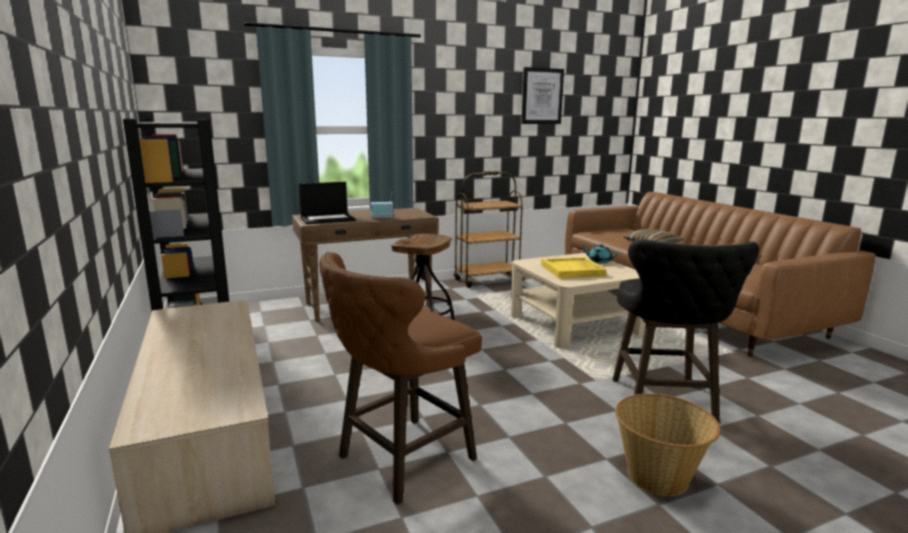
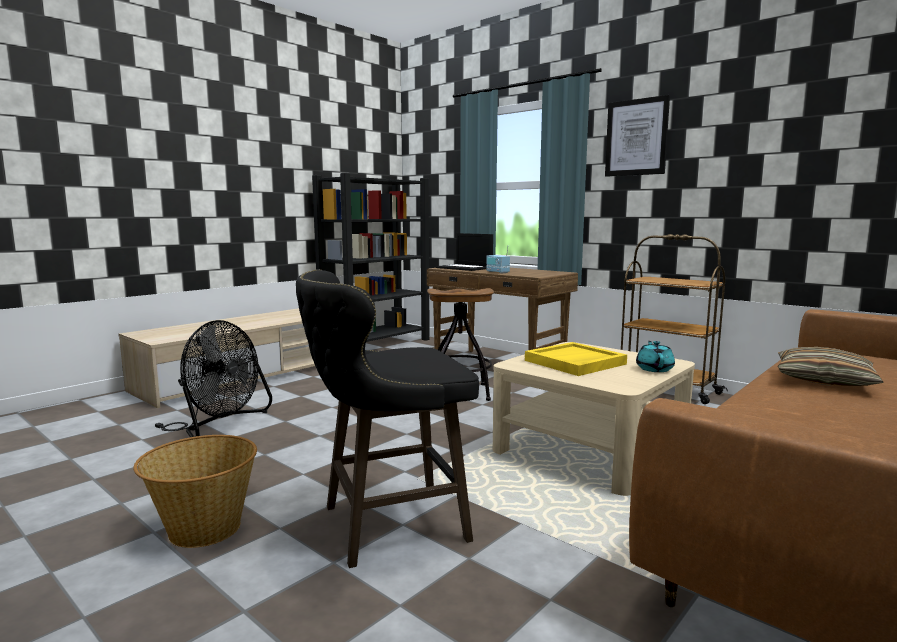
camera: 65 degrees right, 5 degrees down
brown stool [319,252,482,505] -> black fan [155,320,272,437]
picture [521,67,564,124] -> picture moved to [605,95,670,177]

